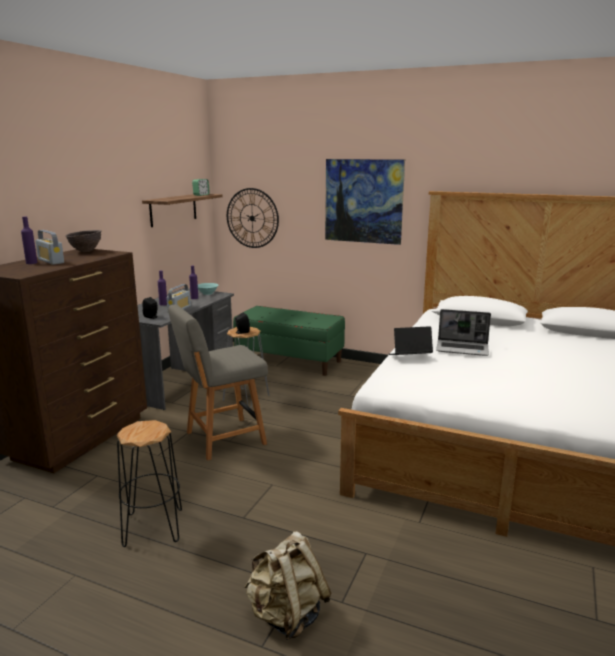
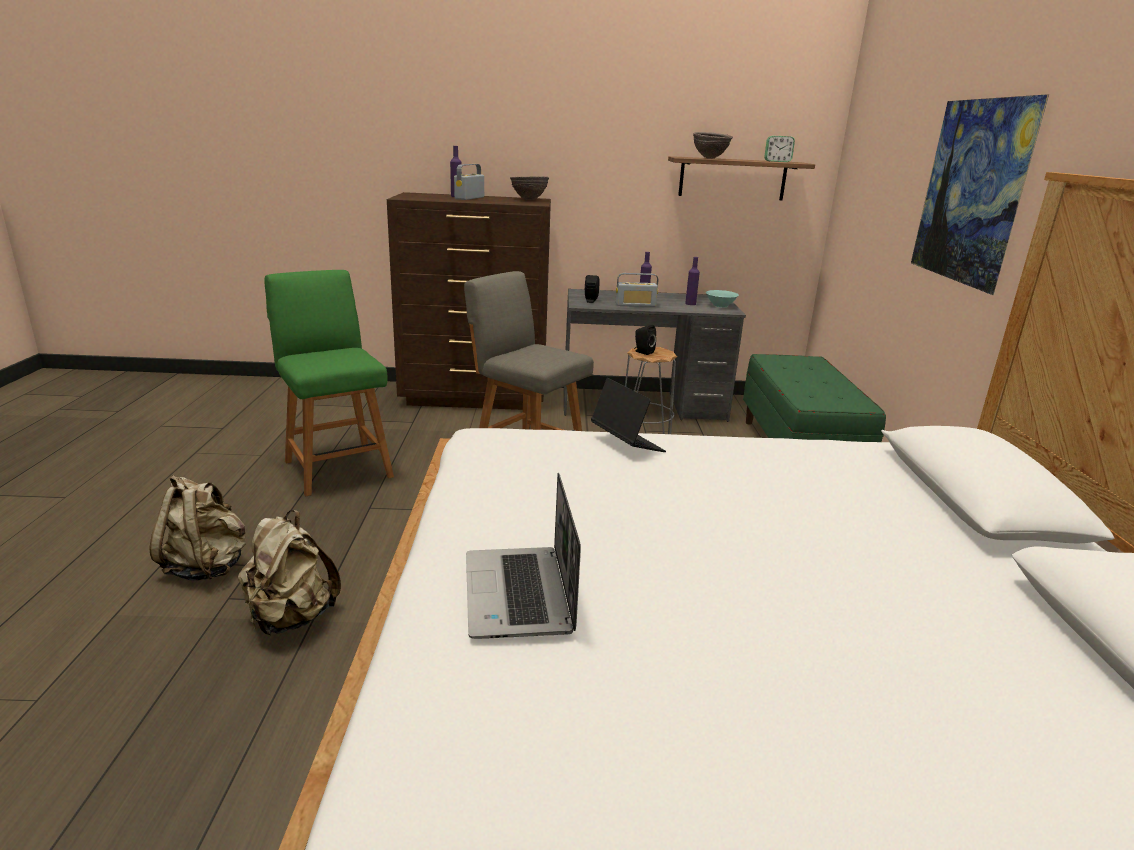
camera: 65 degrees right, 5 degrees up
black stool [116,420,182,547] -> green chair [264,270,394,496]
wall clock [227,188,279,248] -> none
laptop [436,309,491,356] -> laptop moved to [466,473,581,639]
none -> beige backpack [238,510,341,635]
none -> brown bowl [693,132,733,159]

